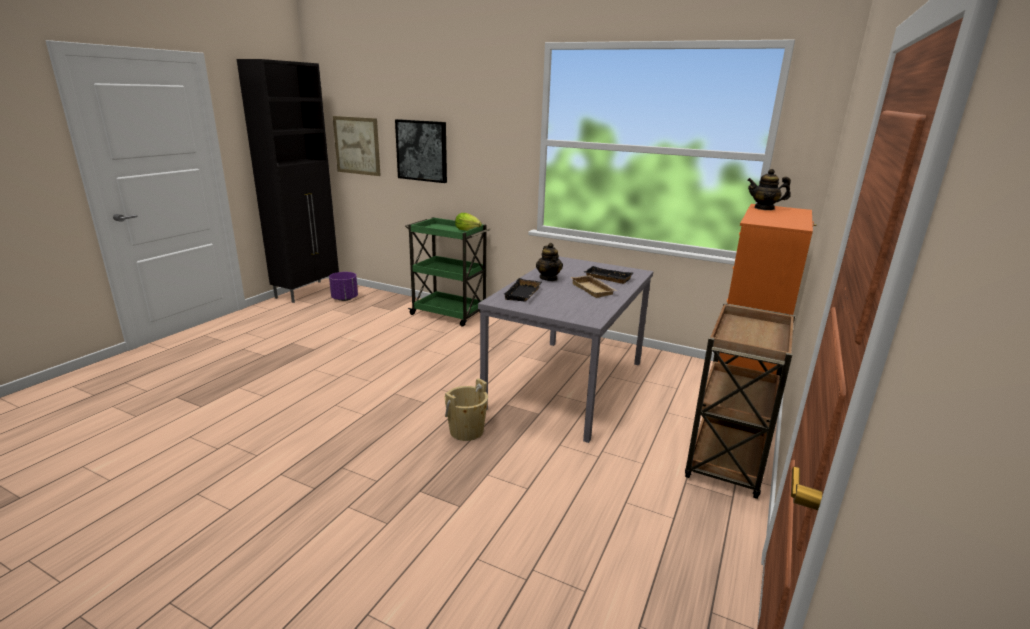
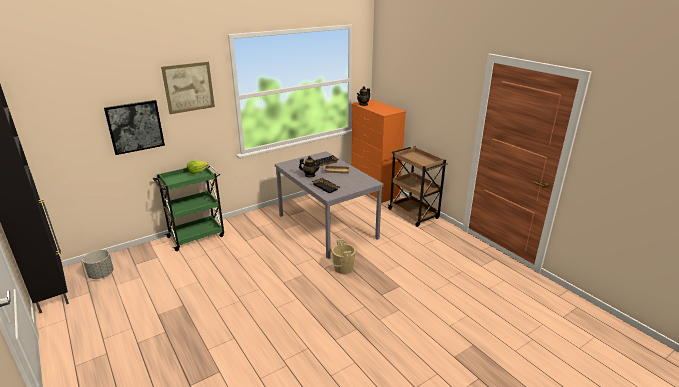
camera: 60 degrees left, 5 degrees up
purple planter [329,272,358,301] -> grey planter [83,250,114,279]
picture [333,116,381,176] -> picture moved to [161,62,215,114]

